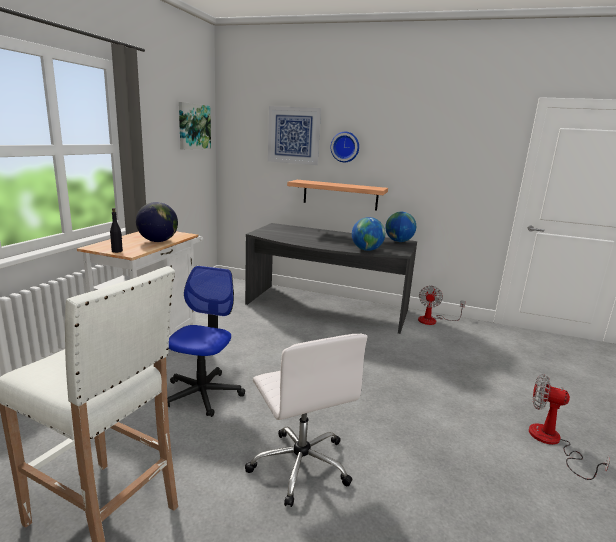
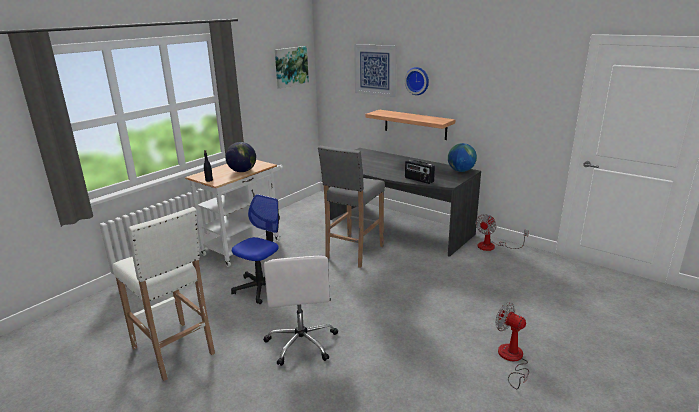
camera: 20 degrees right, 5 degrees up
globe [352,217,385,251] -> radio [405,160,435,184]
none -> grey stool [318,145,385,268]

